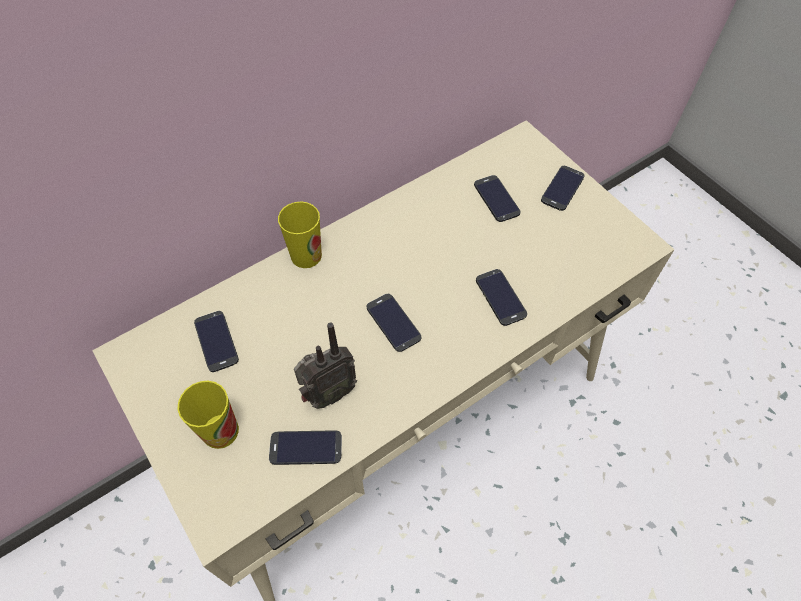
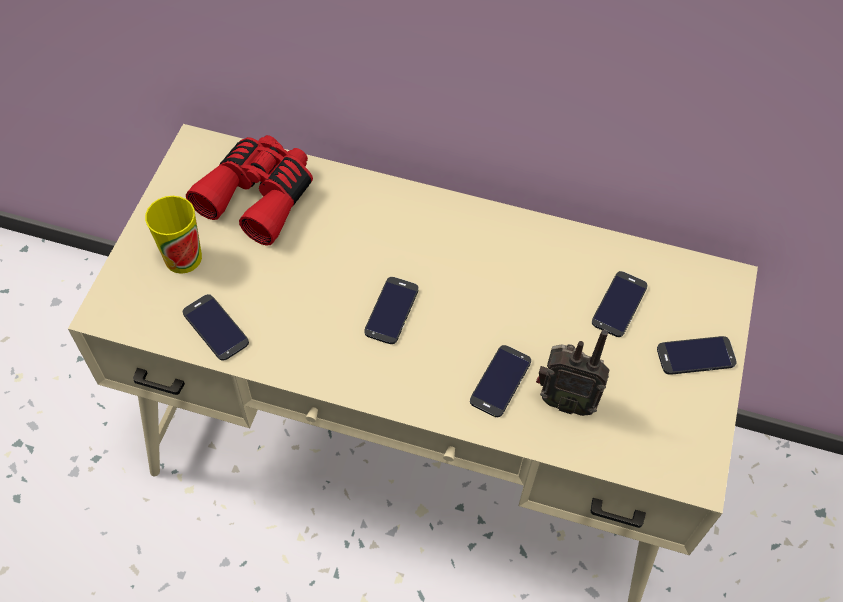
camera: 50 degrees right, 0 degrees up
phone [194,311,239,372] -> red binoculars [186,135,313,246]
cup [278,202,322,268] -> none
radio [294,322,357,409] -> radio moved to [536,329,610,416]

